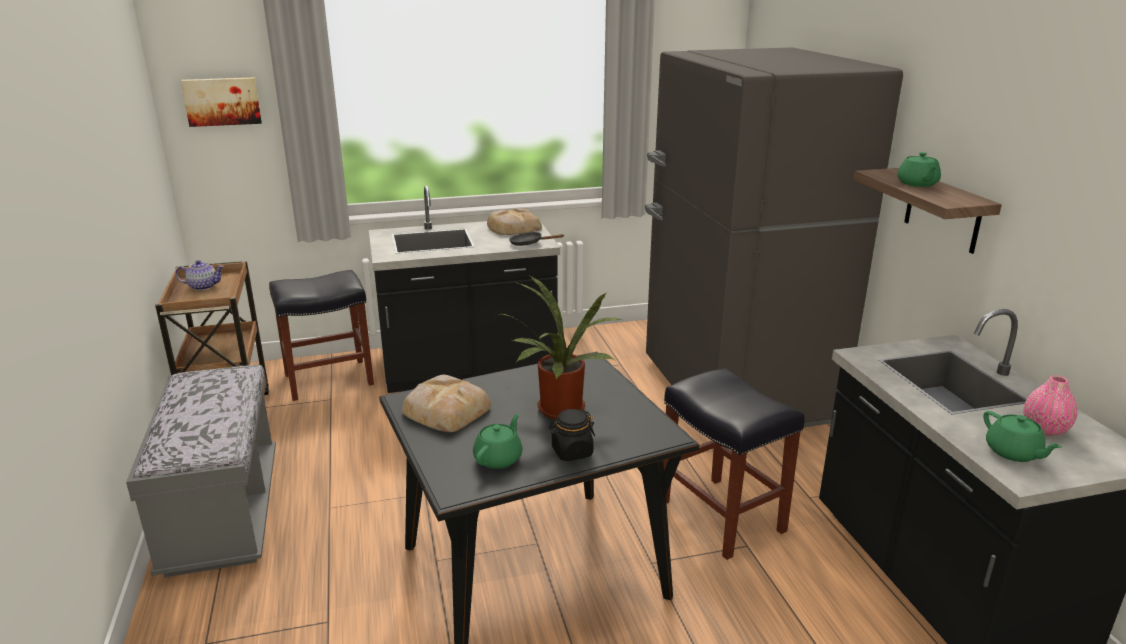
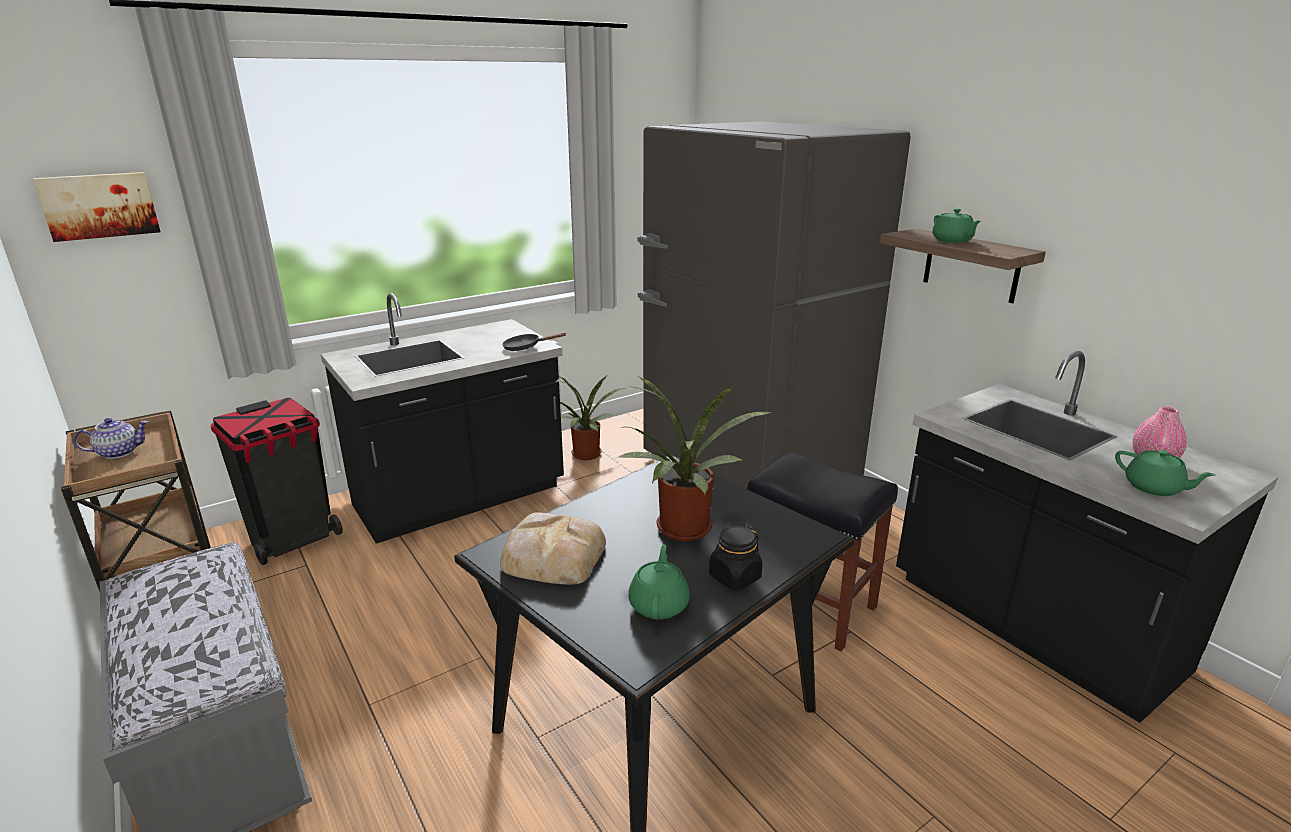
camera: 20 degrees left, 0 degrees up
black stool [269,270,374,401] -> black trash can [211,398,343,565]
bread [487,208,542,235] -> none
none -> potted plant [559,376,626,460]

